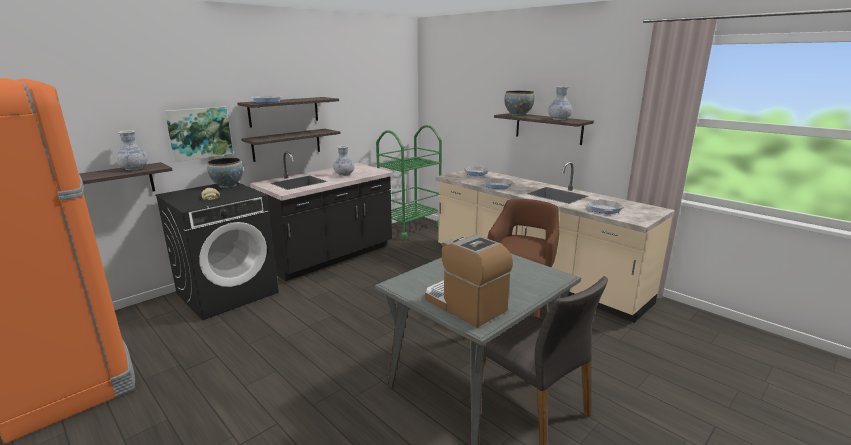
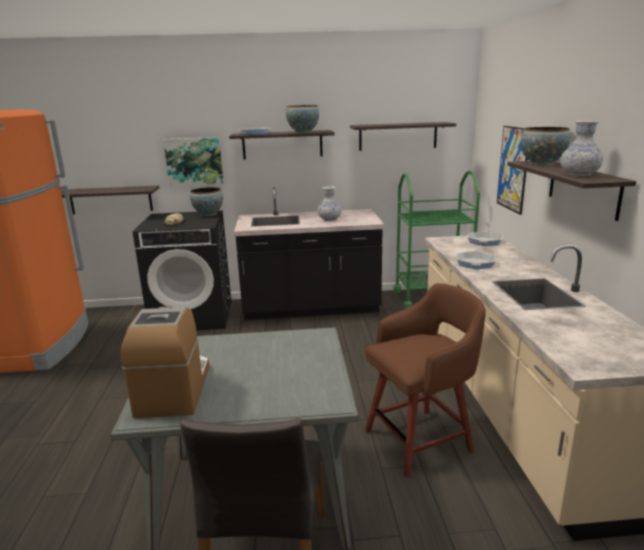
camera: 40 degrees right, 0 degrees up
vase [116,131,148,170] -> none
shelf [241,129,341,162] -> shelf moved to [350,122,456,151]
frying pan [587,199,623,214] -> none
none -> bowl [286,105,319,133]
none -> picture [497,126,528,215]

